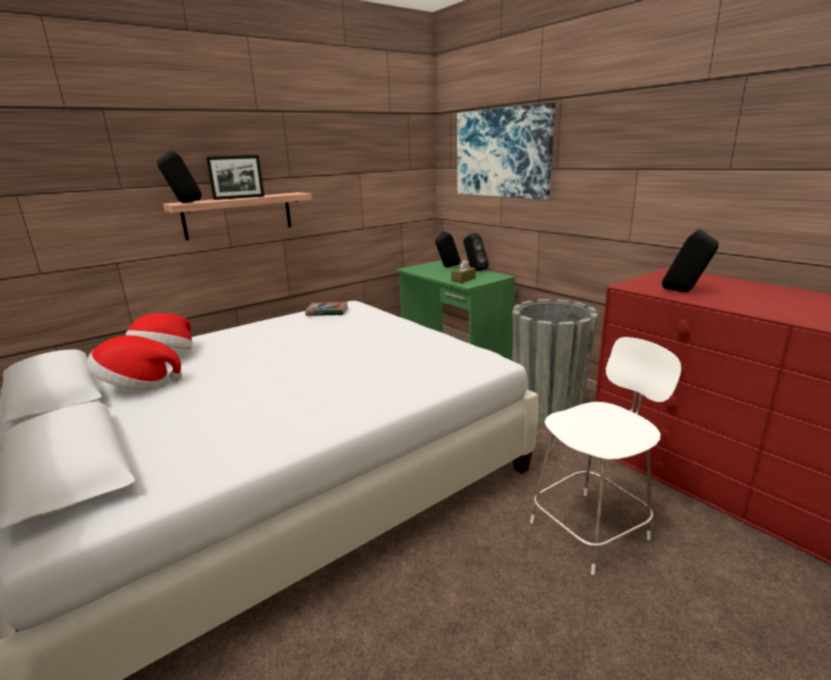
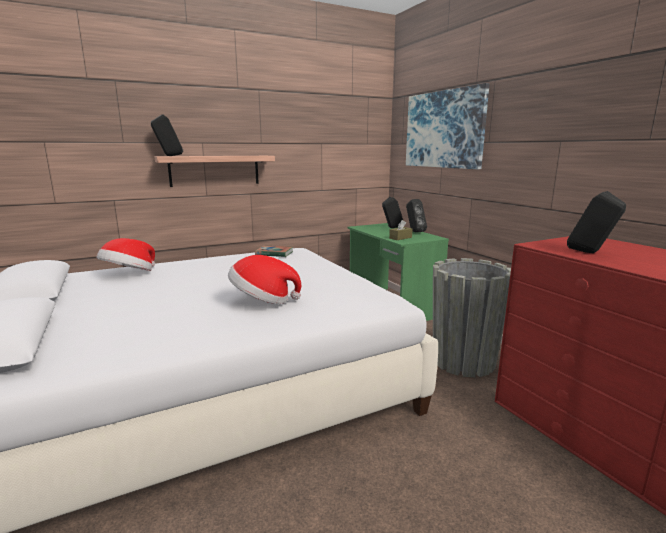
camera: 10 degrees right, 5 degrees down
hat [87,335,182,390] -> hat moved to [228,255,301,304]
picture frame [206,155,265,200] -> none
white chair [530,337,681,575] -> none

